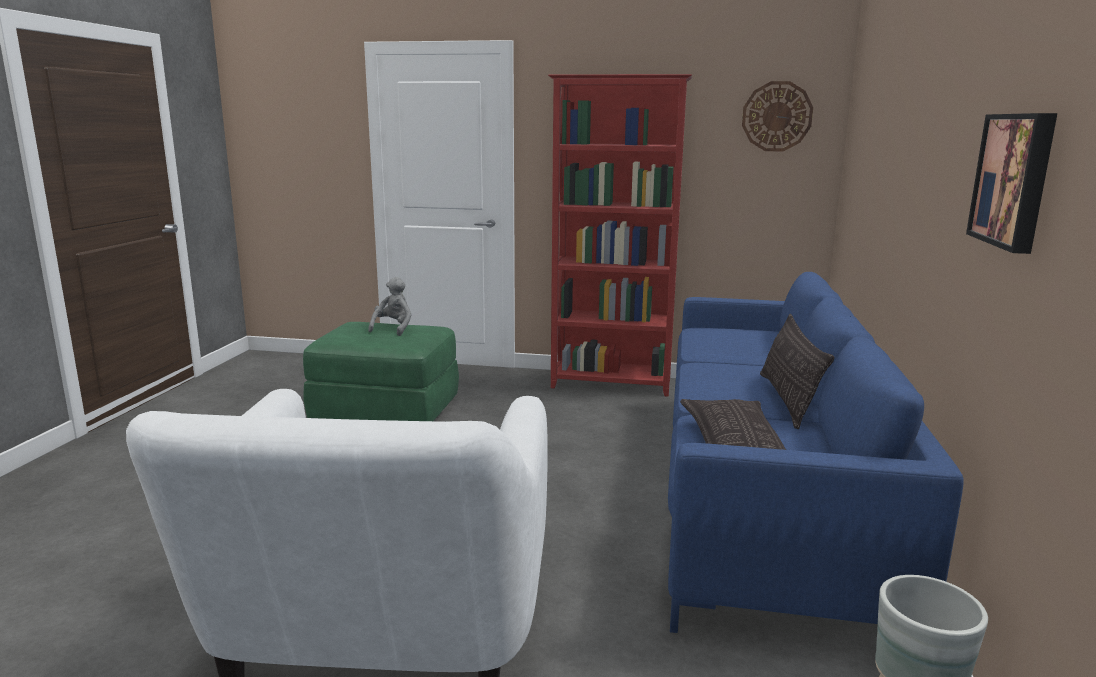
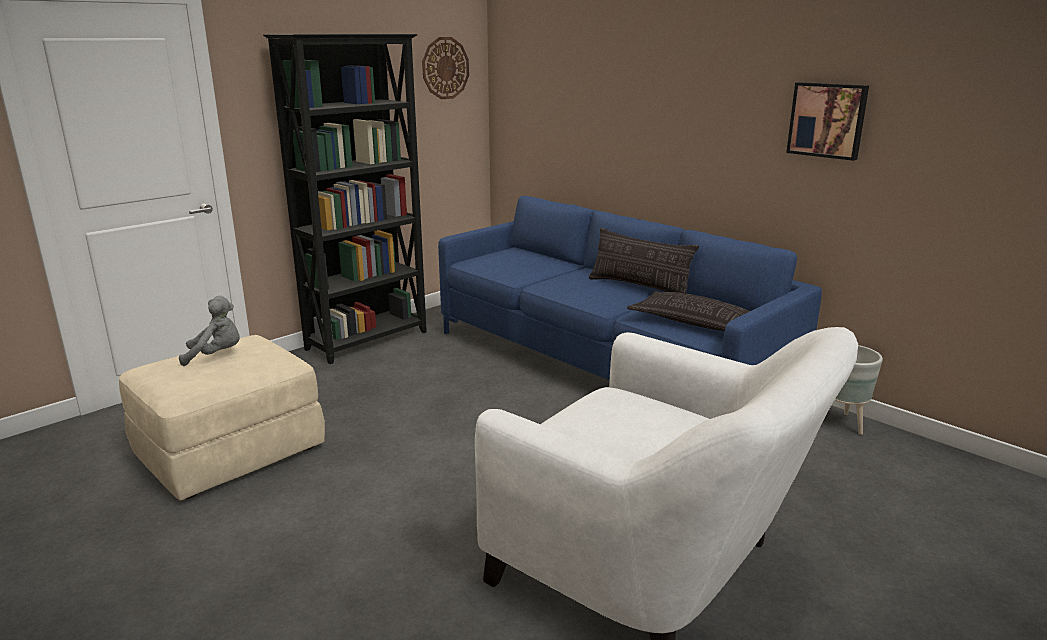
camera: 55 degrees left, 5 degrees up
green ottoman [303,322,459,421] -> beige ottoman [119,335,325,501]
grey plush toy [368,277,411,336] -> grey plush toy turned 120 degrees clockwise [179,296,240,366]
red bookcase [548,74,692,397] -> black bookcase [263,34,427,364]

